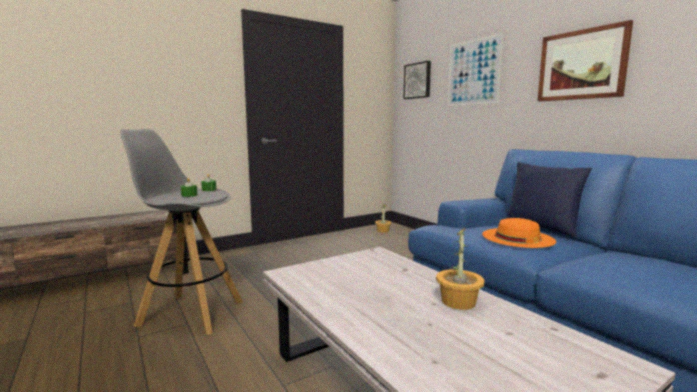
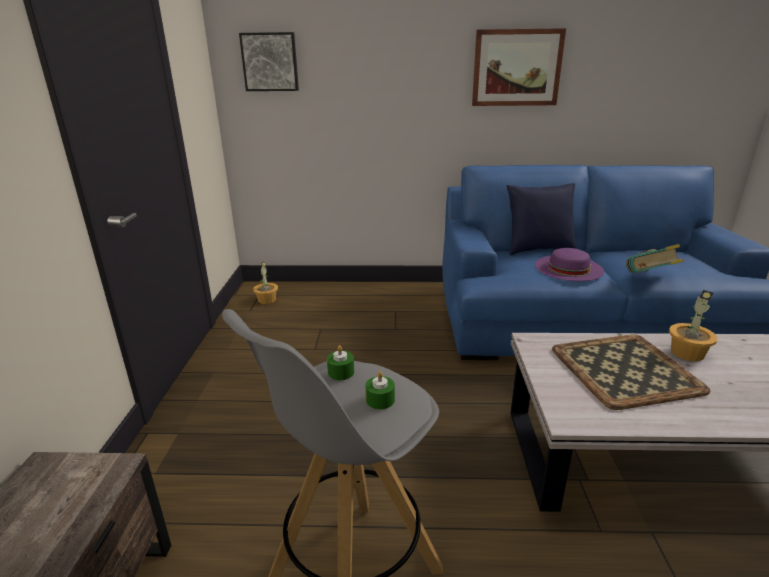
camera: 55 degrees left, 15 degrees up
picture [448,33,504,106] -> none
orange hat [482,218,556,248] -> purple hat [535,248,604,281]
none -> tray [552,334,710,410]
none -> book [626,244,684,273]

